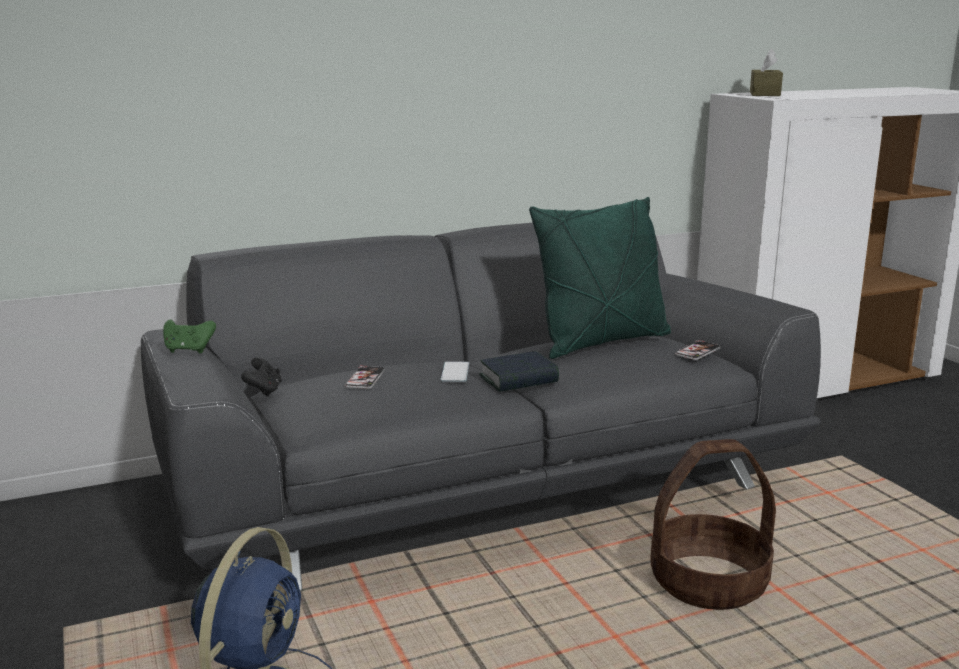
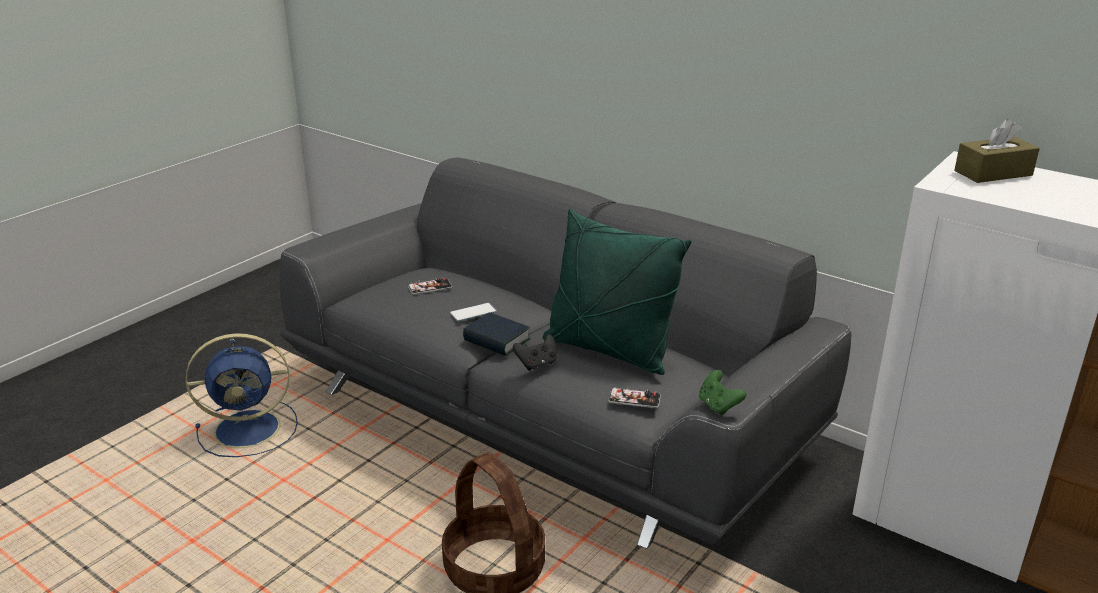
camera: 60 degrees right, 10 degrees up
green game controller [163,319,216,353] -> green game controller moved to [699,370,747,416]
black game controller [241,357,282,396] -> black game controller moved to [513,334,557,371]

